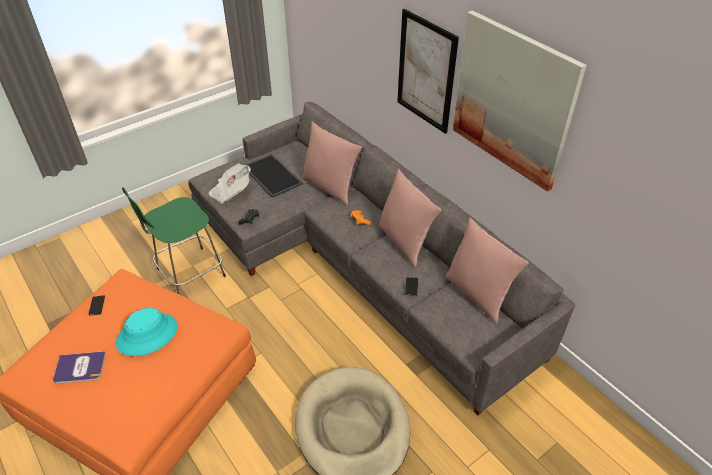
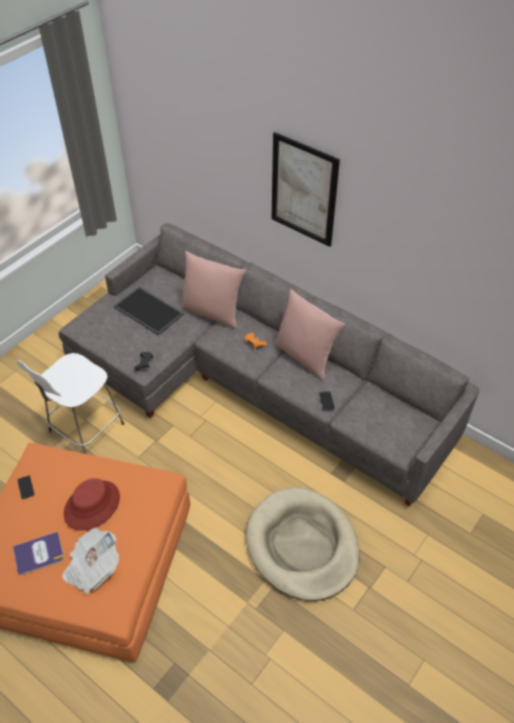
camera: 15 degrees left, 5 degrees up
turquoise hat [116,308,178,356] -> red hat [64,478,120,531]
green stool [122,187,226,295] -> white stool [16,353,124,454]
newspaper [209,163,251,204] -> newspaper moved to [62,528,119,594]
pink pillow [445,217,529,324] -> none
picture [453,11,587,192] -> none

